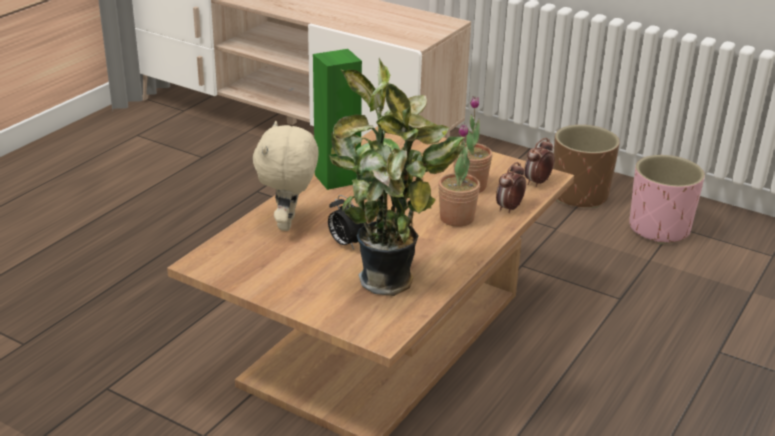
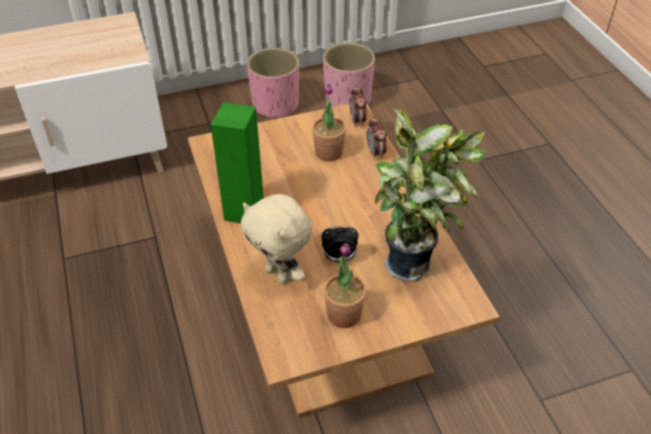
camera: 50 degrees left, 15 degrees up
potted plant [438,124,480,227] -> potted plant moved to [324,243,366,328]
brown planter [553,125,620,208] -> pink planter [247,48,299,119]

